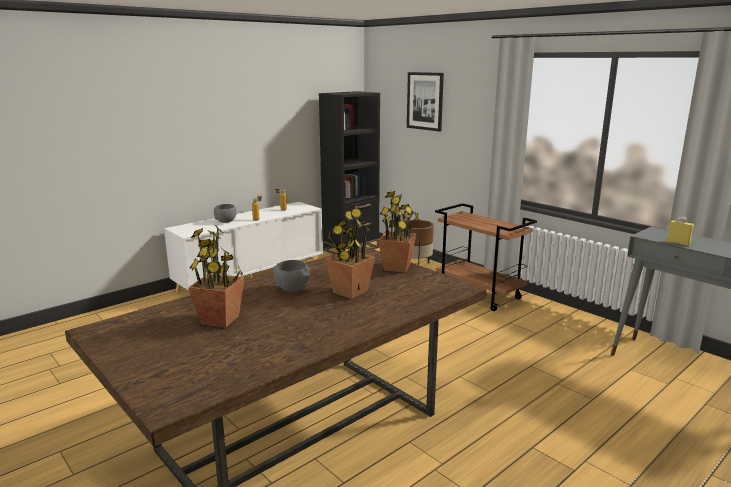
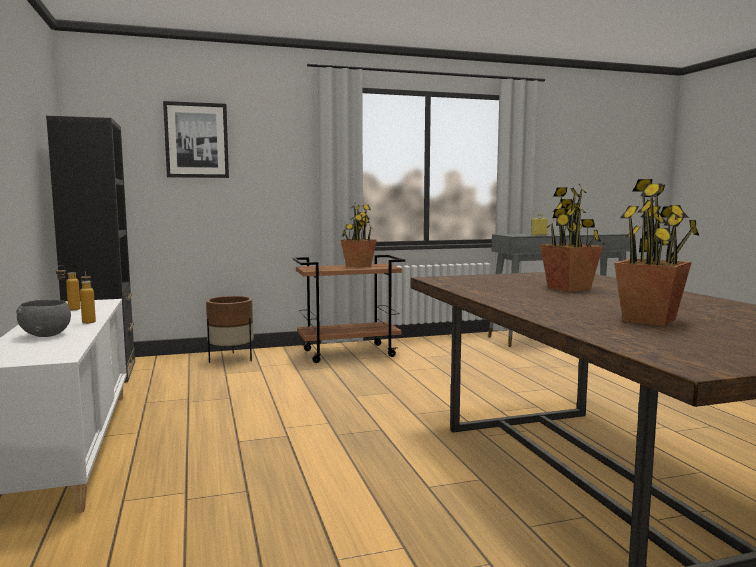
camera: 65 degrees left, 10 degrees down
grey bowl [273,260,310,292] -> none
potted plant [378,191,420,273] -> potted plant moved to [340,204,377,268]

